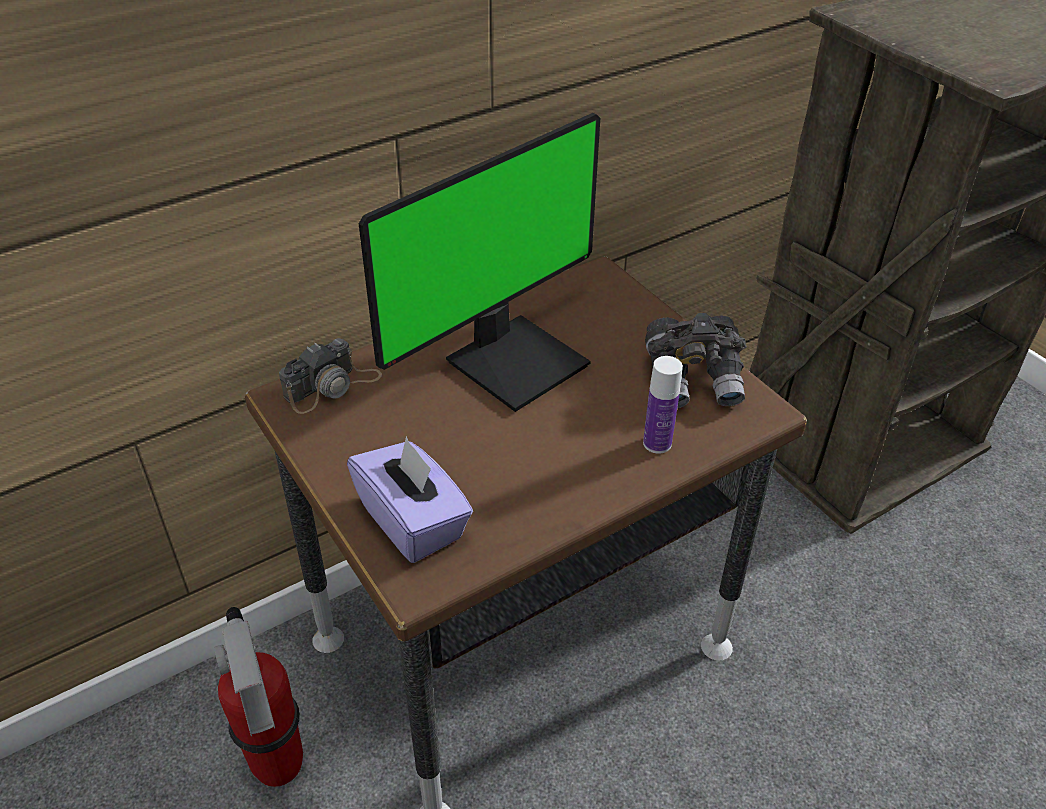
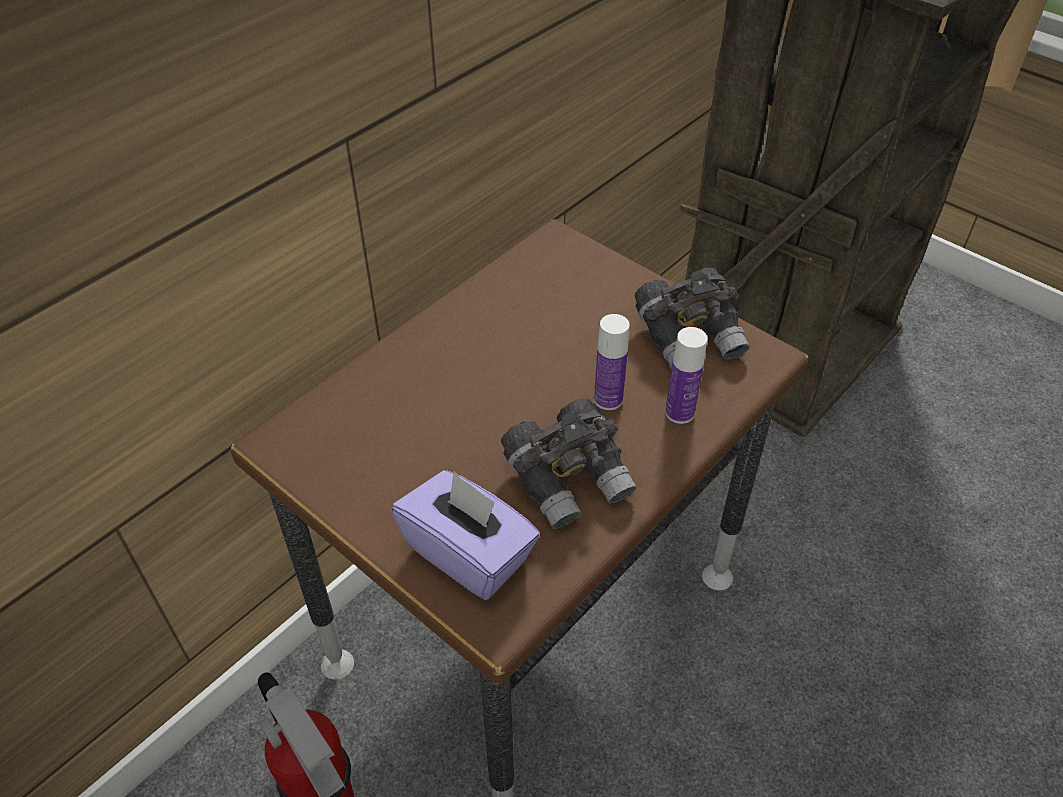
camera: 15 degrees left, 5 degrees up
camera [279,338,382,414] -> none
monitor [359,113,600,412] -> none
none -> grey binoculars [501,398,637,529]
none -> bottle [594,314,630,410]

